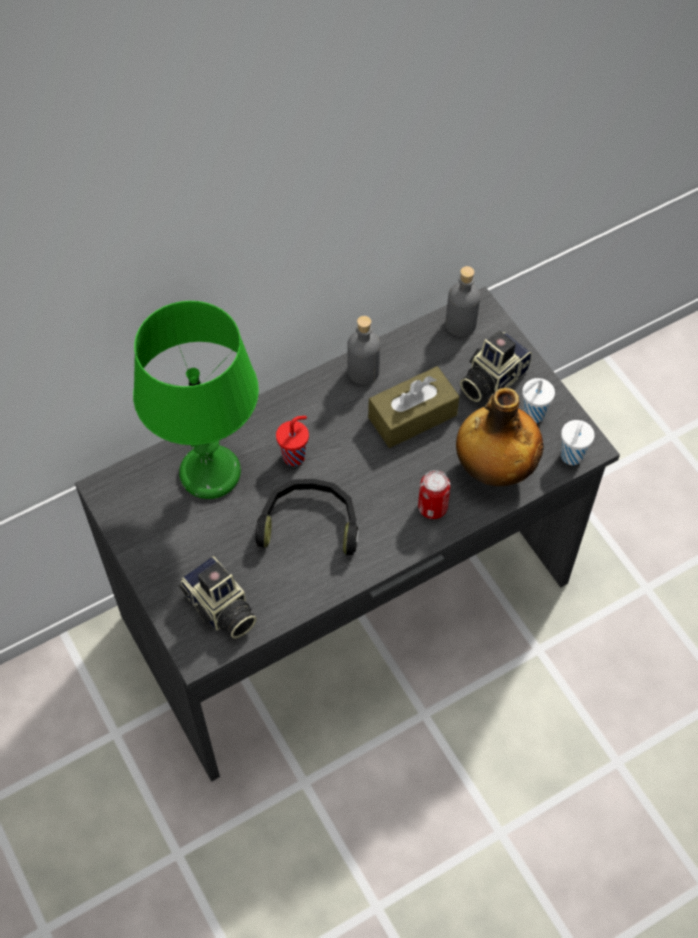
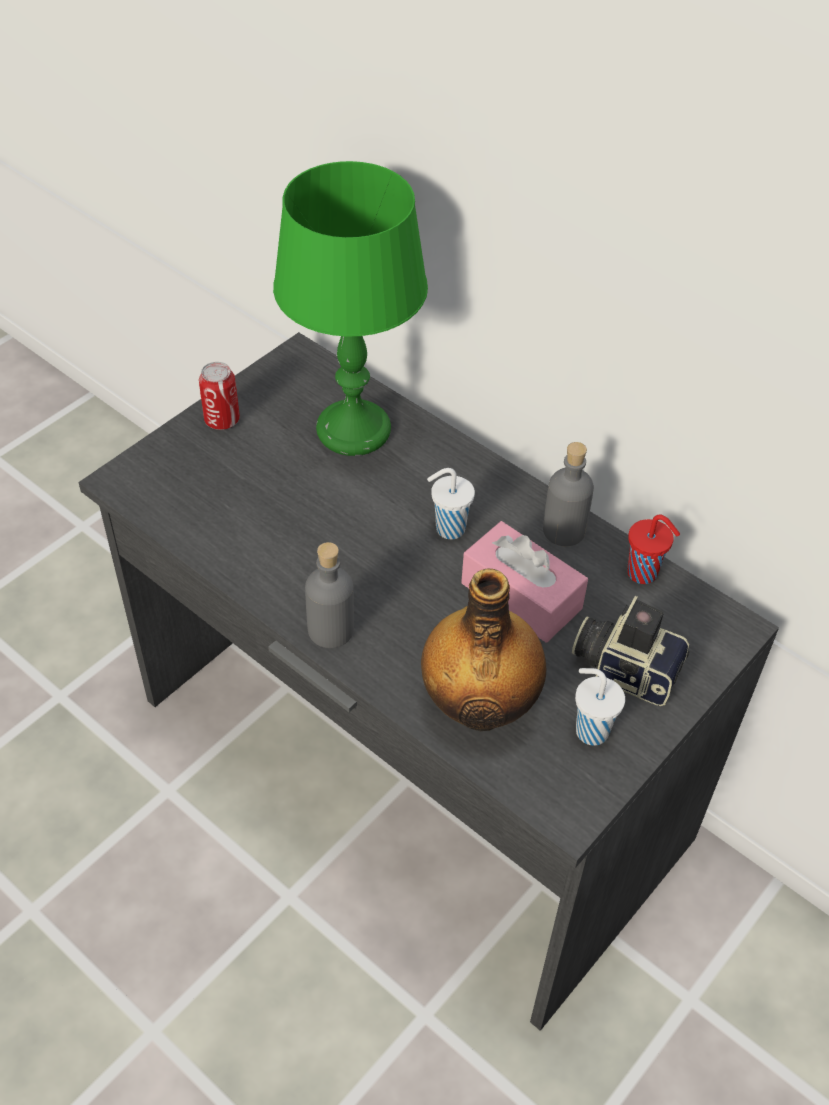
camera: 70 degrees right, 10 degrees down
camera [178,556,257,639] -> none
black headphones [256,479,358,555] -> none
red cup [276,416,309,466] -> red cup moved to [627,515,680,584]
brown tissue box [368,366,459,448] -> pink tissue box [461,521,588,642]
can [418,470,450,519] -> can moved to [199,362,240,430]
grey bottle [445,266,481,337] -> grey bottle moved to [305,542,354,648]
white cup [561,420,595,465] -> white cup moved to [427,468,475,539]

